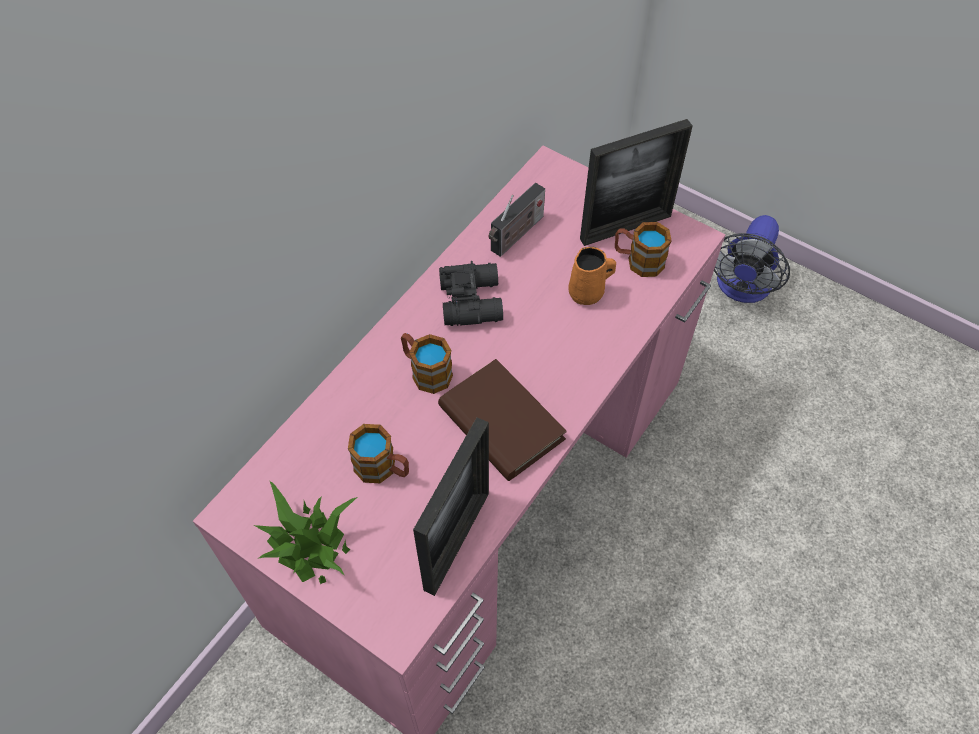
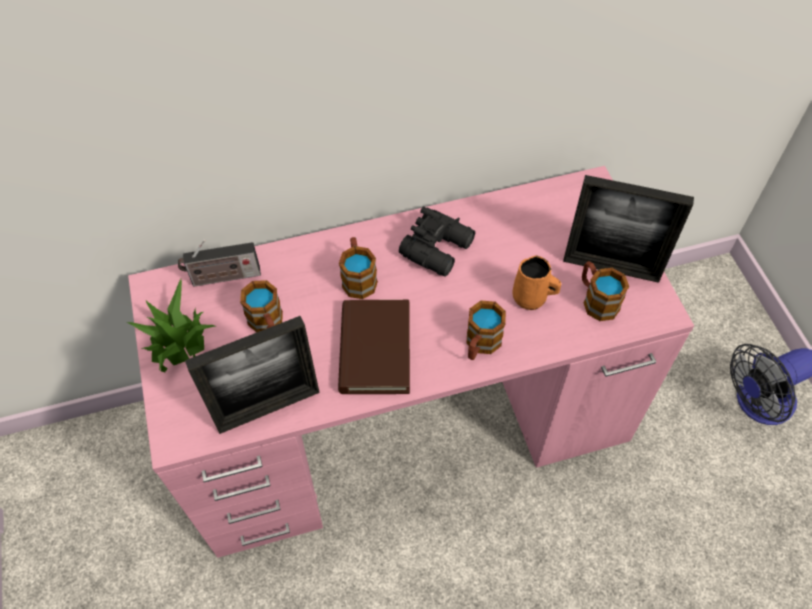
camera: 40 degrees right, 0 degrees up
radio [488,183,545,257] -> radio moved to [178,240,261,286]
none -> mug [466,301,506,360]

